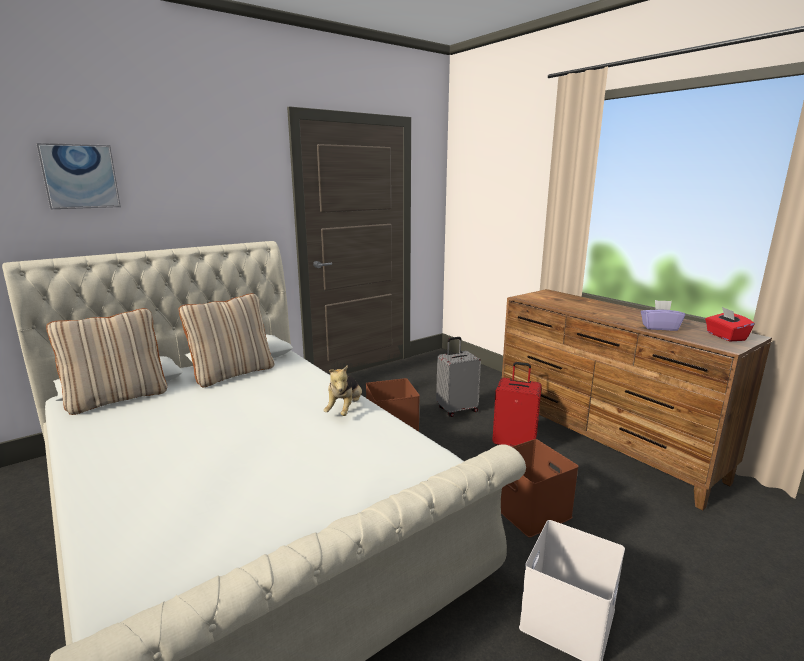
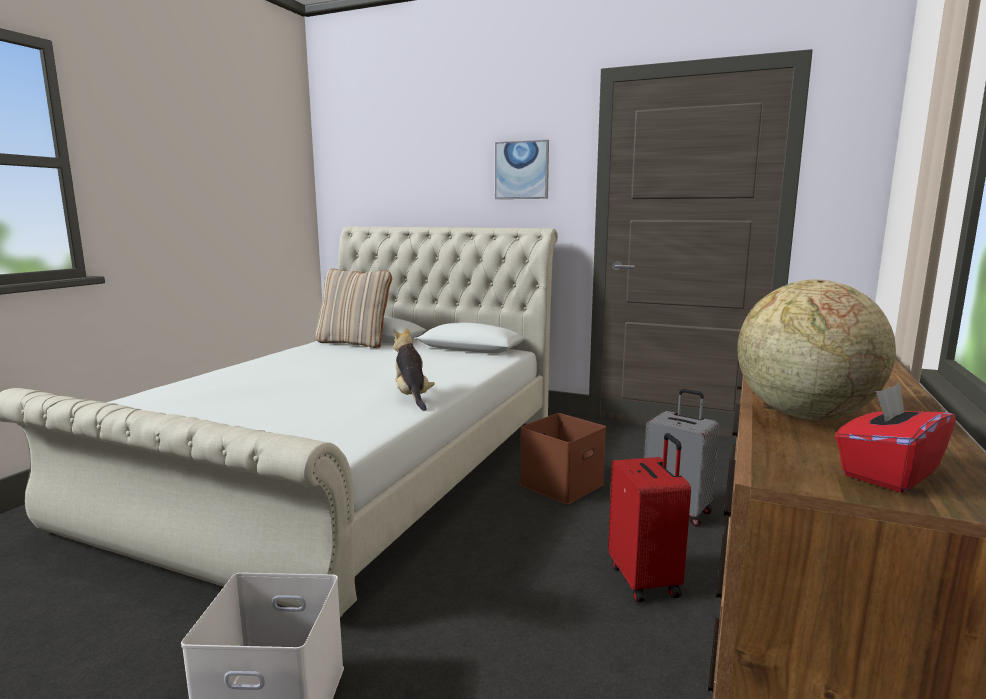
camera: 60 degrees right, 5 degrees down
picture [36,143,121,209] -> picture moved to [495,140,549,199]
beige pillow [179,293,274,387] -> none
plush toy [323,365,362,416] -> plush toy turned 90 degrees clockwise [393,328,435,411]
brown storage box [501,439,579,537] -> none
purple tissue box [641,300,685,331] -> globe [737,280,896,420]

